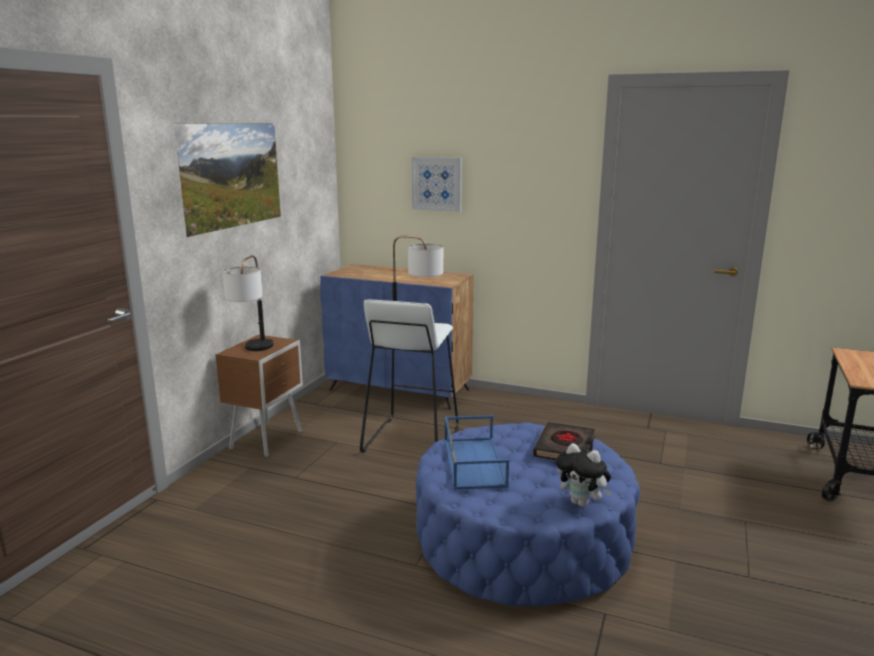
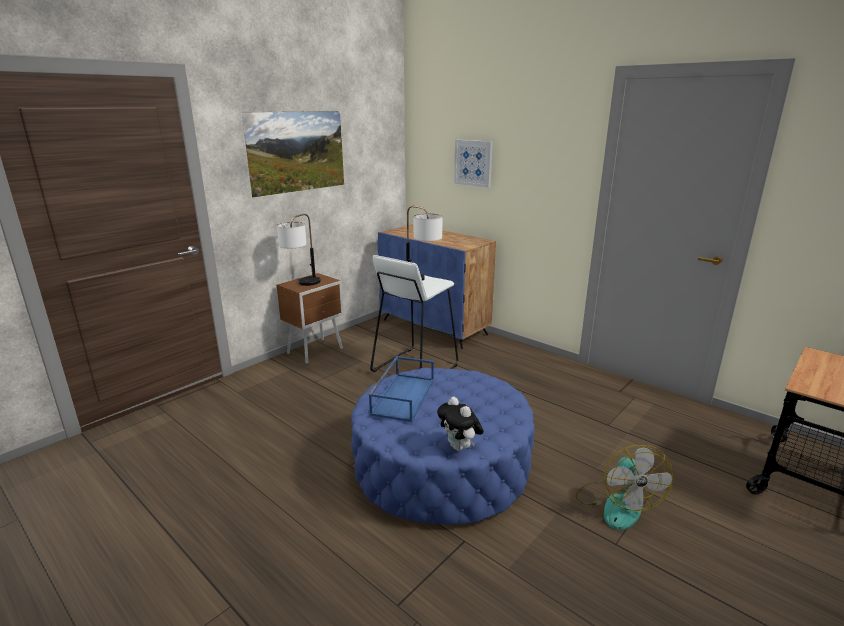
camera: 20 degrees right, 5 degrees up
black book [533,422,595,460] -> none
none -> fan [575,445,673,530]

